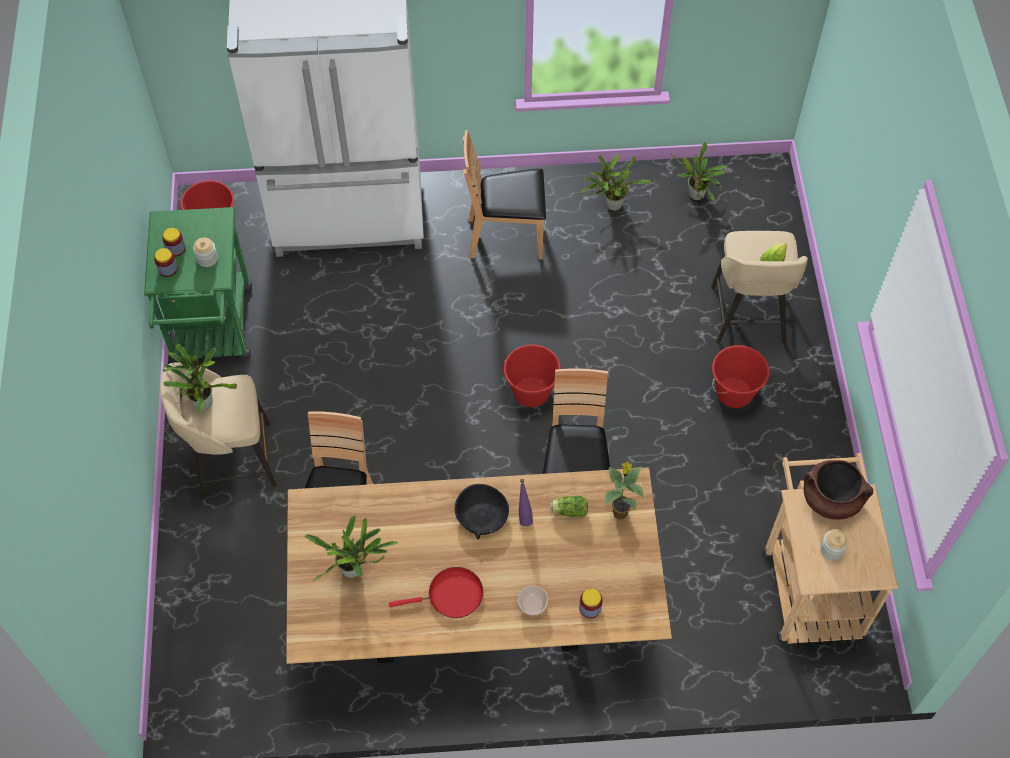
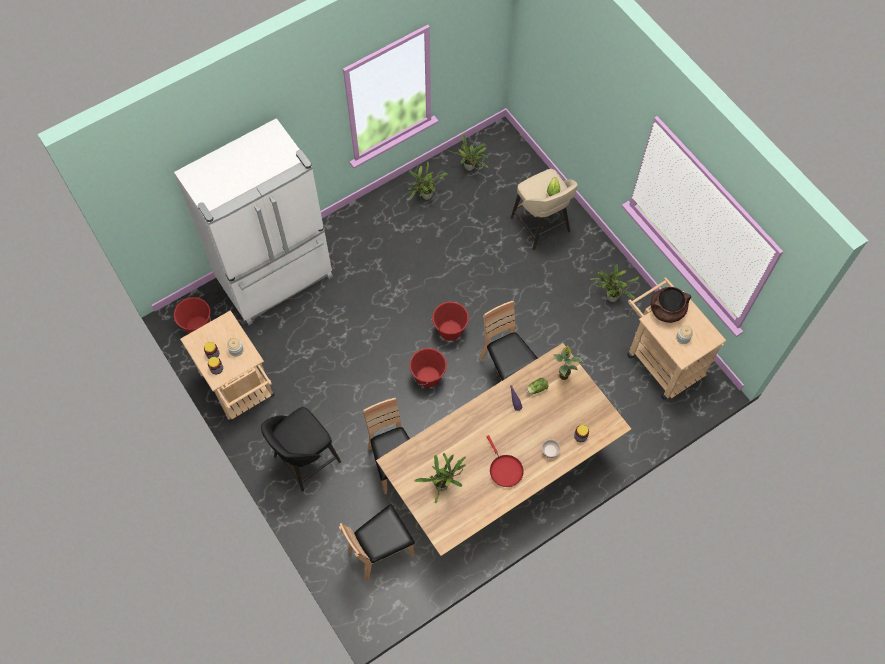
camera: 30 degrees left, 5 degrees up
green cart [144,207,252,363] -> beige cart [180,310,275,422]
beige stool [160,362,277,498] -> black stool [261,407,341,492]
potted plant [162,344,237,412] -> potted plant moved to [590,264,639,302]
red frying pan [389,567,483,618] -> red frying pan turned 105 degrees clockwise [486,435,524,487]
black bowl [455,484,509,539] -> none
brown chair [463,130,546,259] -> brown chair moved to [339,504,415,582]
red bucket [712,345,770,408] -> red bucket moved to [409,348,447,388]

